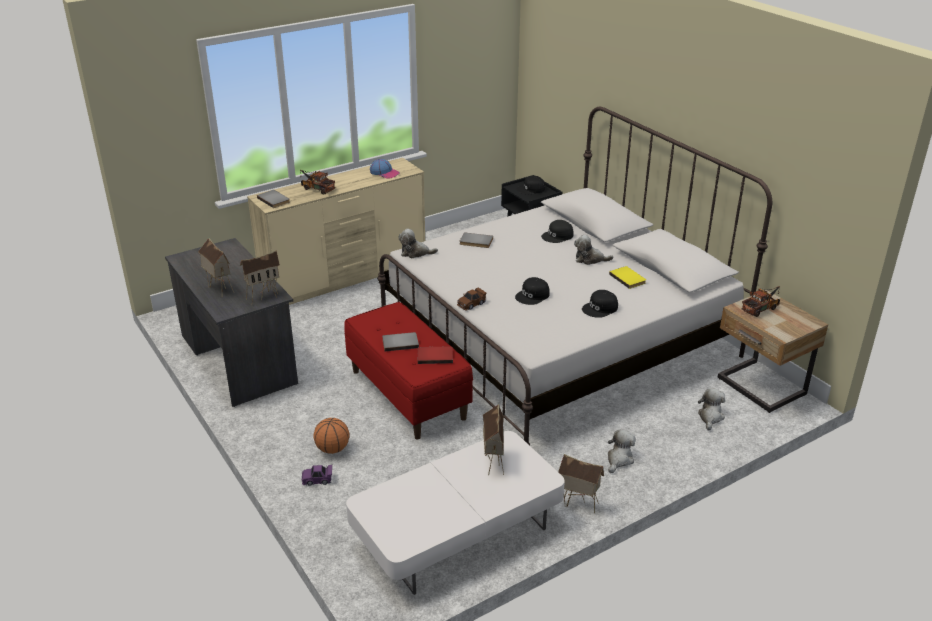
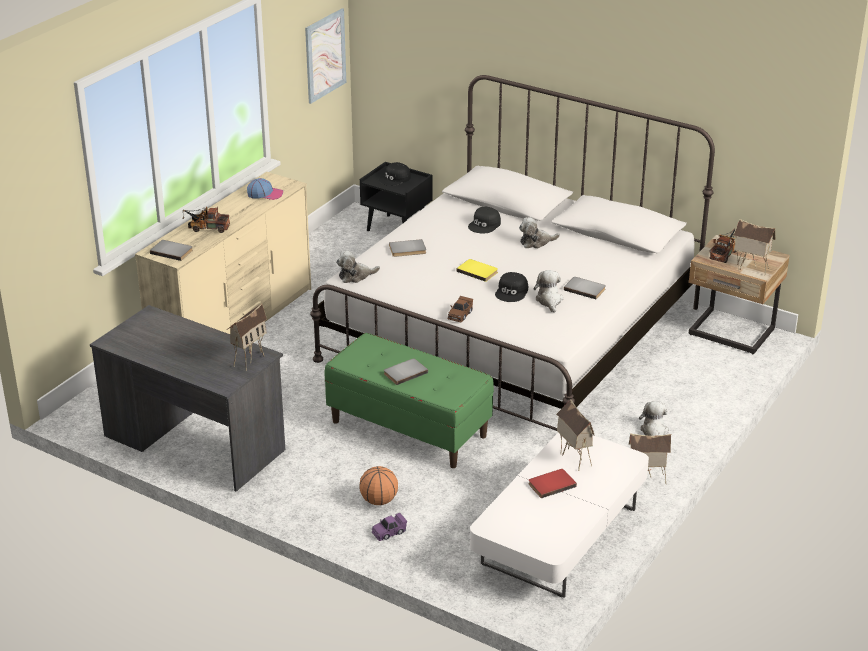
camera: 25 degrees left, 0 degrees up
toy house [198,238,234,297] -> toy house moved to [734,219,776,275]
red bench [344,302,473,440] -> green bench [325,333,494,468]
red book [418,346,453,364] -> red book moved to [528,469,577,498]
black cap [582,290,618,318] -> grey book [564,277,606,299]
yellow book [609,266,646,289] -> yellow book moved to [457,259,498,282]
plush toy [698,389,725,430] -> plush toy moved to [534,270,563,313]
none -> picture [305,8,346,104]

